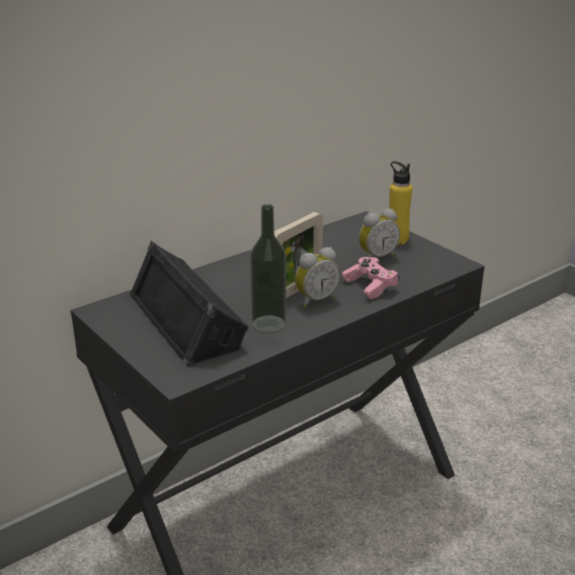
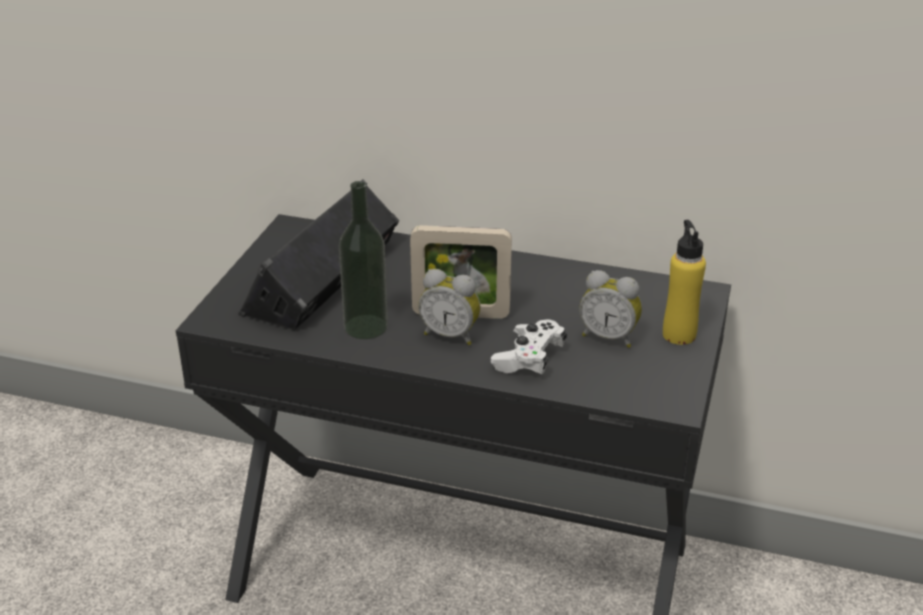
camera: 55 degrees right, 5 degrees up
pink game controller [342,257,399,299] -> white game controller [491,319,567,374]

